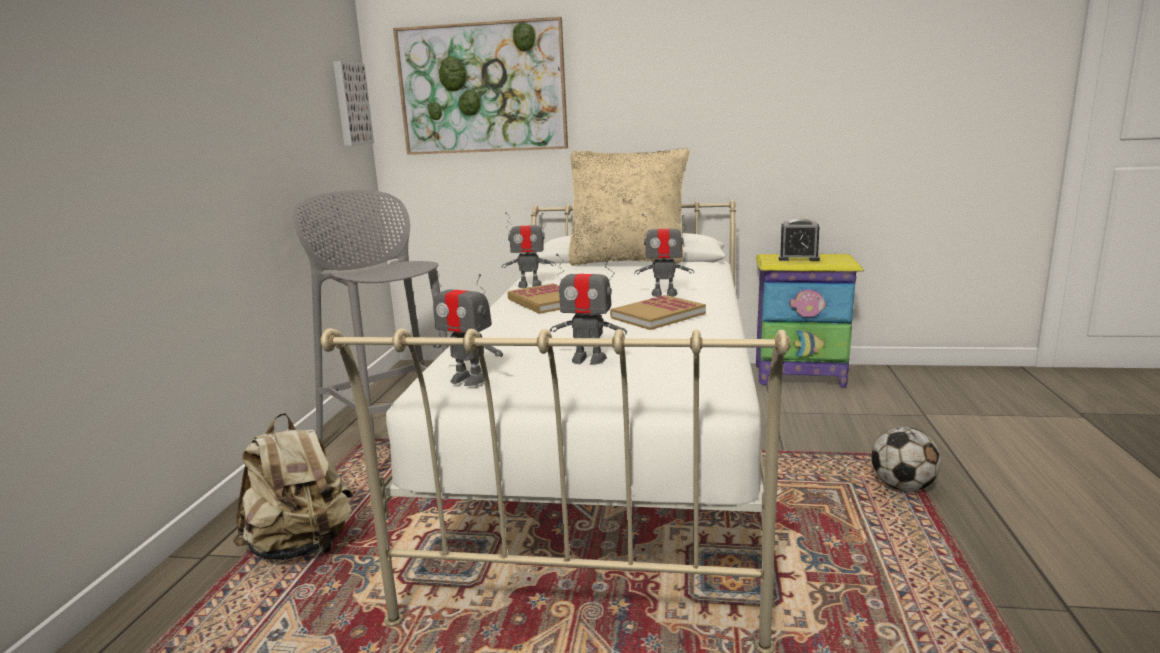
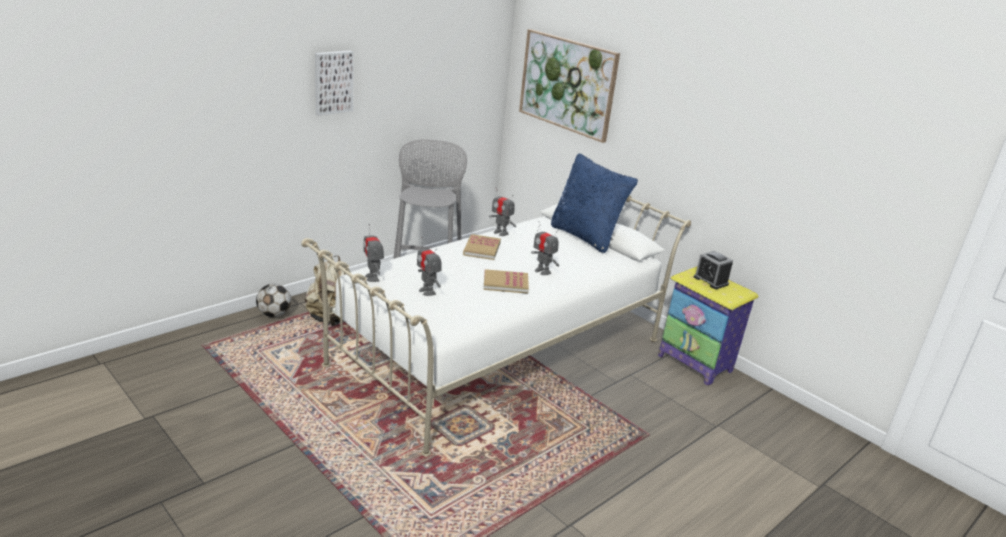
camera: 35 degrees right, 10 degrees up
picture [333,61,374,146] -> picture moved to [315,51,354,115]
beige pillow [568,148,690,266] -> blue pillow [551,153,638,253]
football [872,427,941,491] -> football moved to [256,284,291,317]

